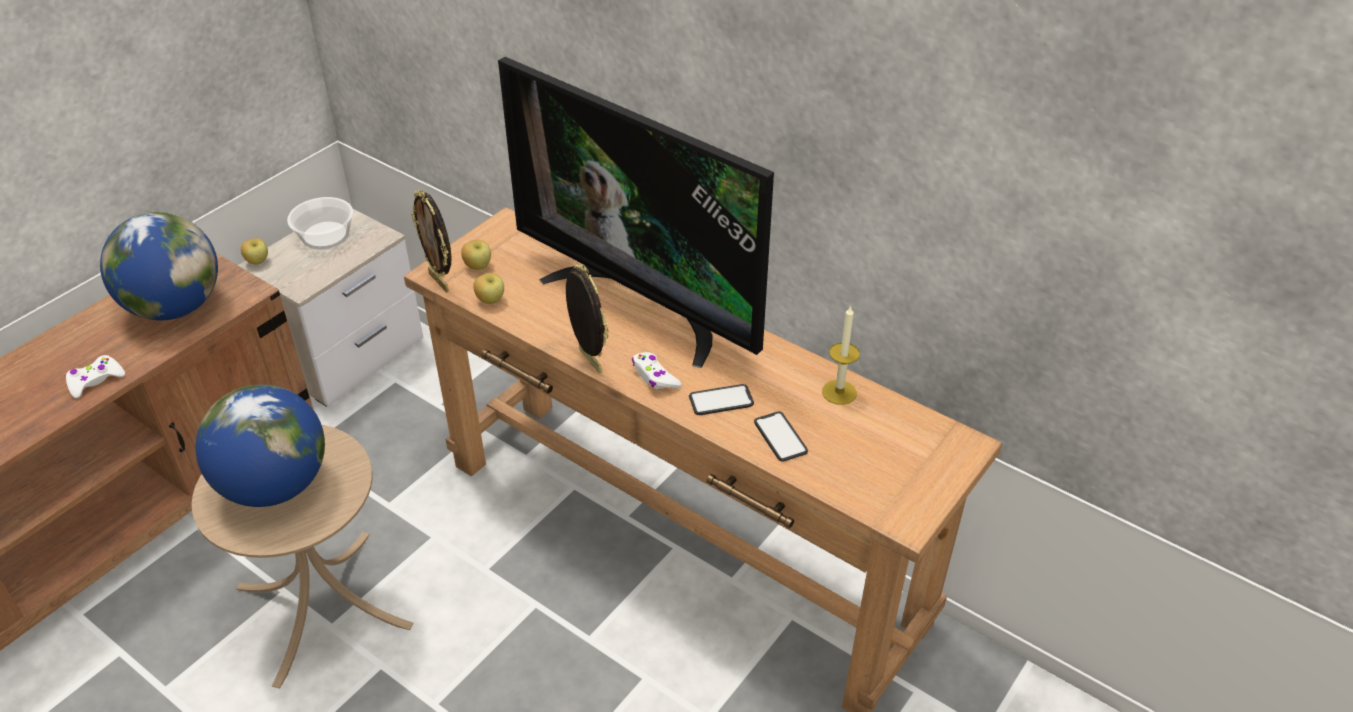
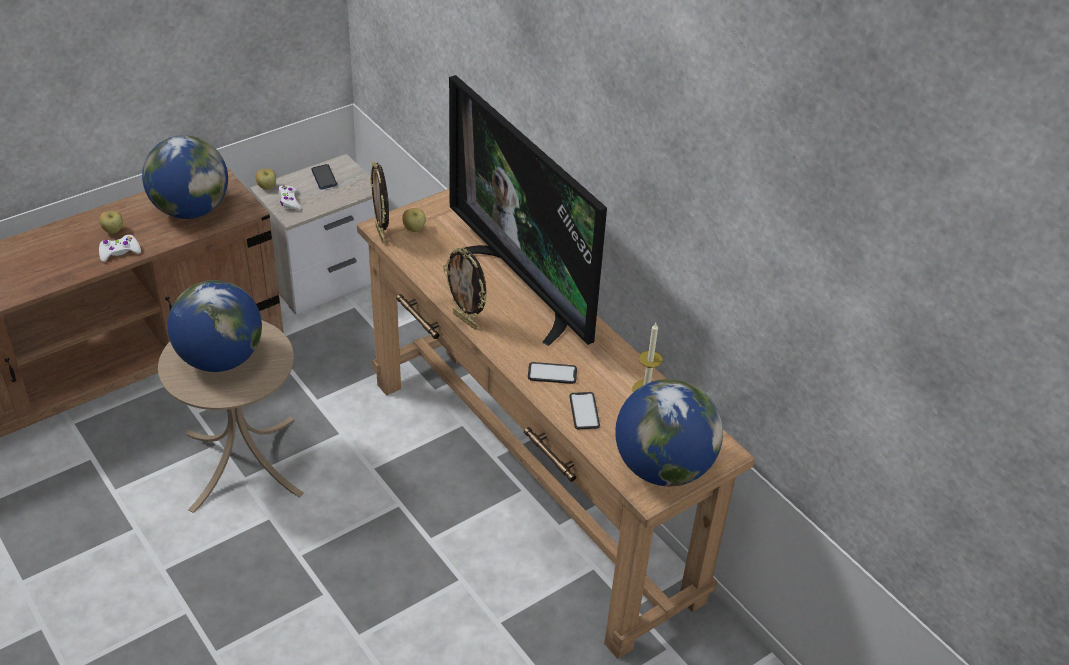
camera: 15 degrees right, 0 degrees up
bowl [287,197,353,249] -> phone [311,164,337,190]
apple [473,273,504,304] -> apple moved to [99,210,123,234]
picture frame [566,264,609,373] -> picture frame turned 150 degrees clockwise [443,247,487,330]
white game controller [632,352,681,389] -> white game controller moved to [278,185,302,211]
none -> globe [615,379,723,486]

